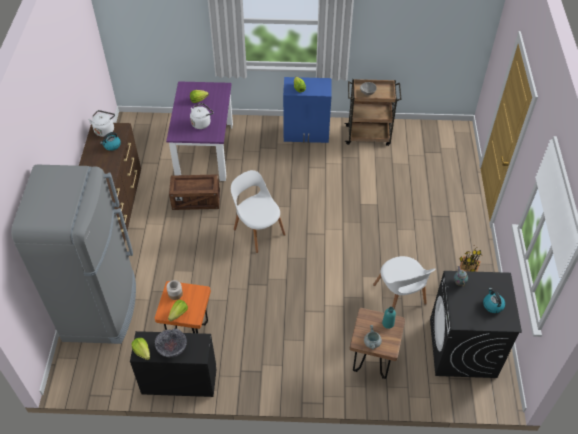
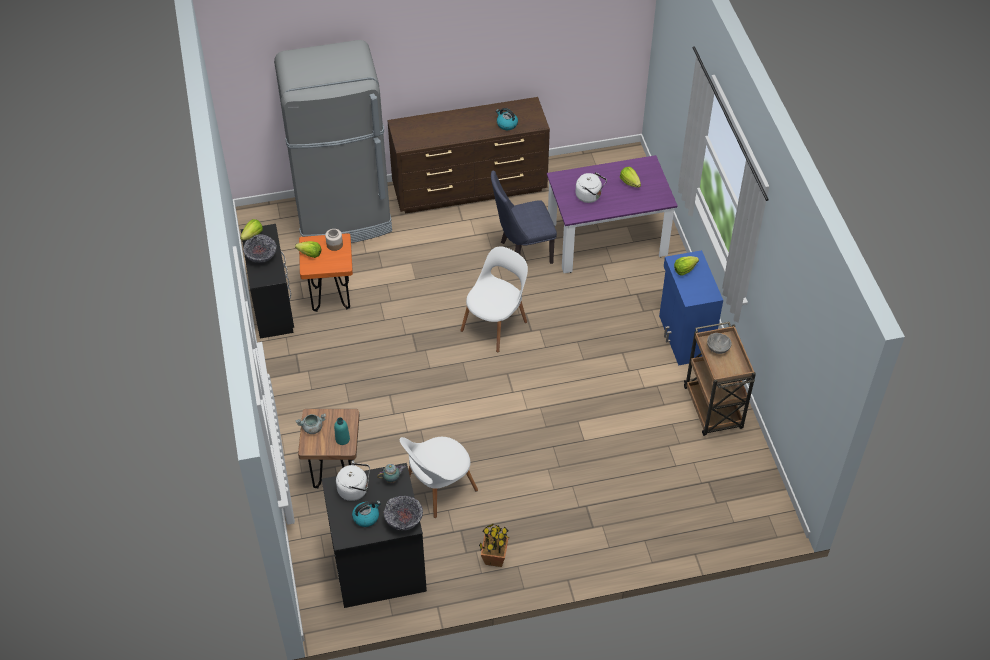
camera: 75 degrees right, 0 degrees up
white kettle [88,110,115,137] -> white kettle moved to [336,461,370,501]
crate [169,174,220,210] -> blue chair [491,170,557,264]
none -> bowl [383,496,423,531]

